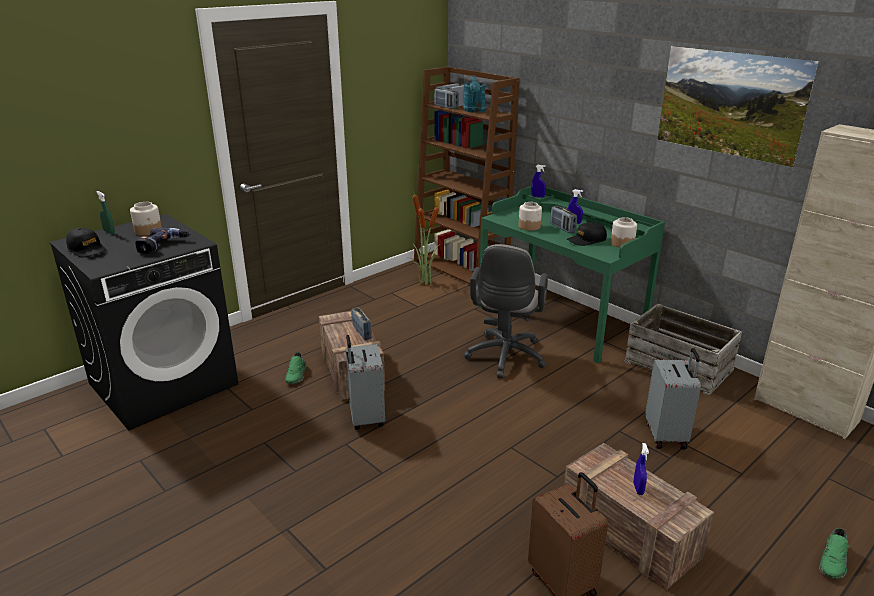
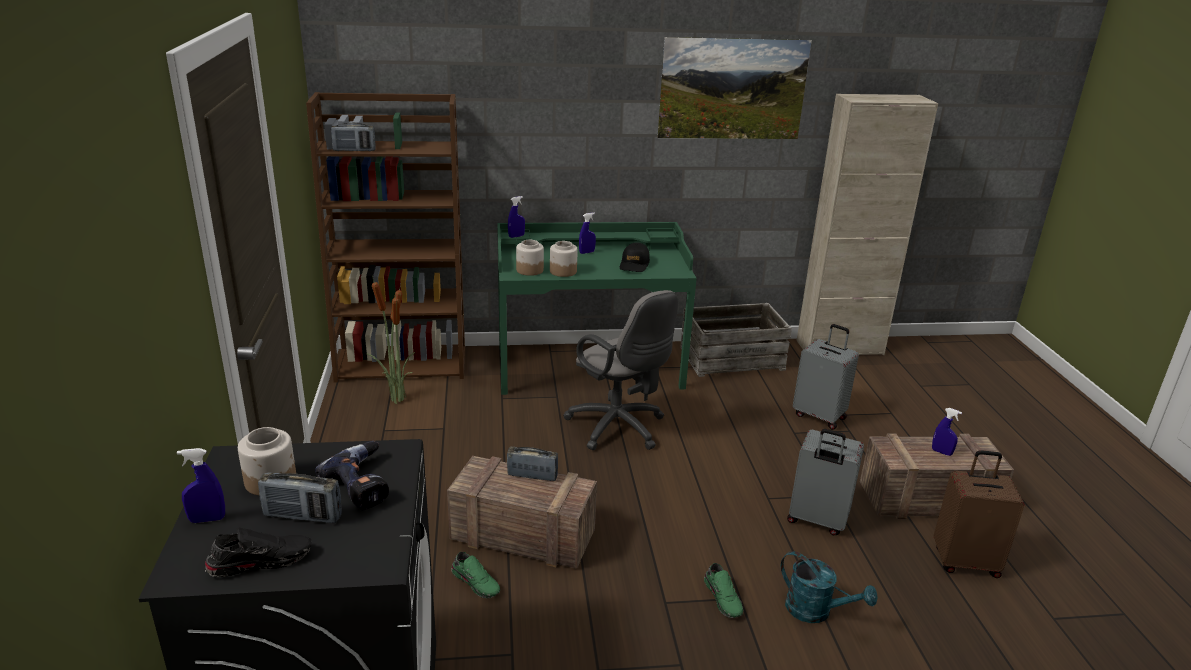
camera: 55 degrees left, 0 degrees up
black cap [66,228,107,257] -> black shoe [204,527,312,577]
green spray bottle [96,191,115,234] -> blue spray bottle [177,448,225,523]
grey suitcase [346,335,385,430] -> grey suitcase moved to [787,429,864,536]
turquoise watering can [463,75,486,112] -> turquoise watering can moved to [781,551,878,623]
radio [550,206,577,233] -> radio moved to [258,472,342,523]
jar [611,217,637,248] -> jar moved to [516,240,544,276]
green shoe [819,528,849,579] -> green shoe moved to [704,563,743,618]

